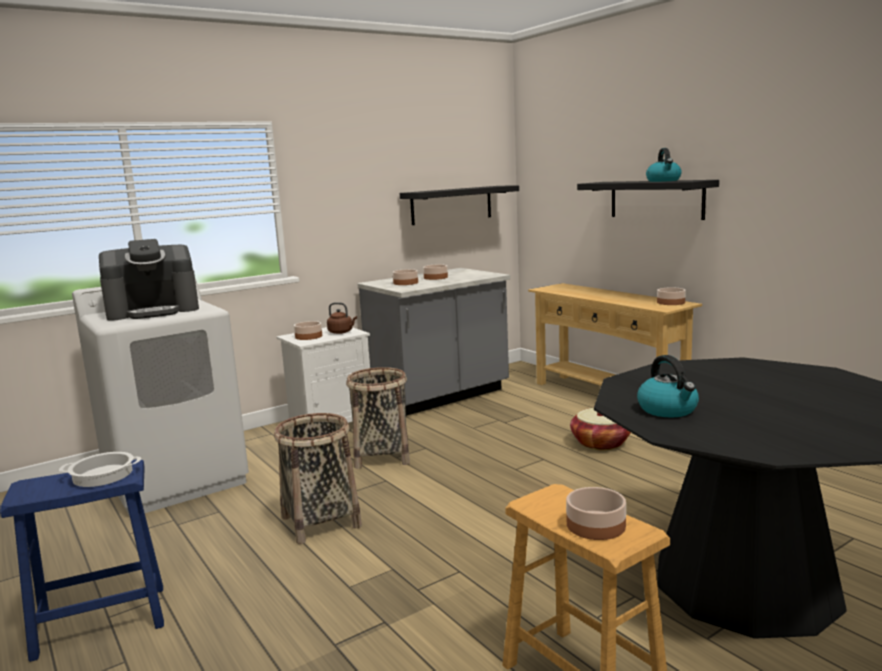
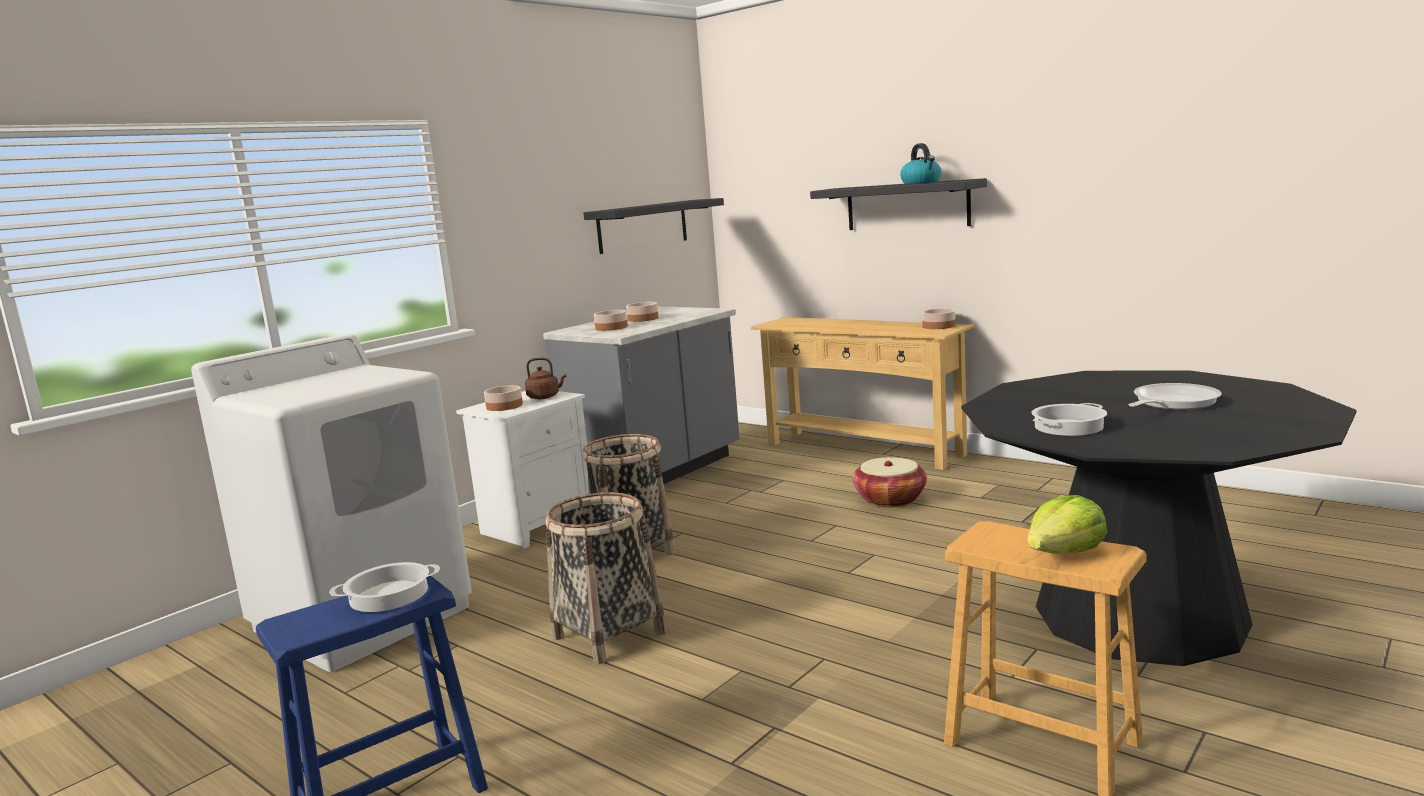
camera: 15 degrees left, 0 degrees up
coffee machine [99,239,199,320] -> none
bowl [566,487,626,540] -> lettuce [1027,495,1107,554]
kettle [637,355,699,417] -> cooking pot [1031,403,1107,436]
none -> frying pan [1128,383,1222,410]

